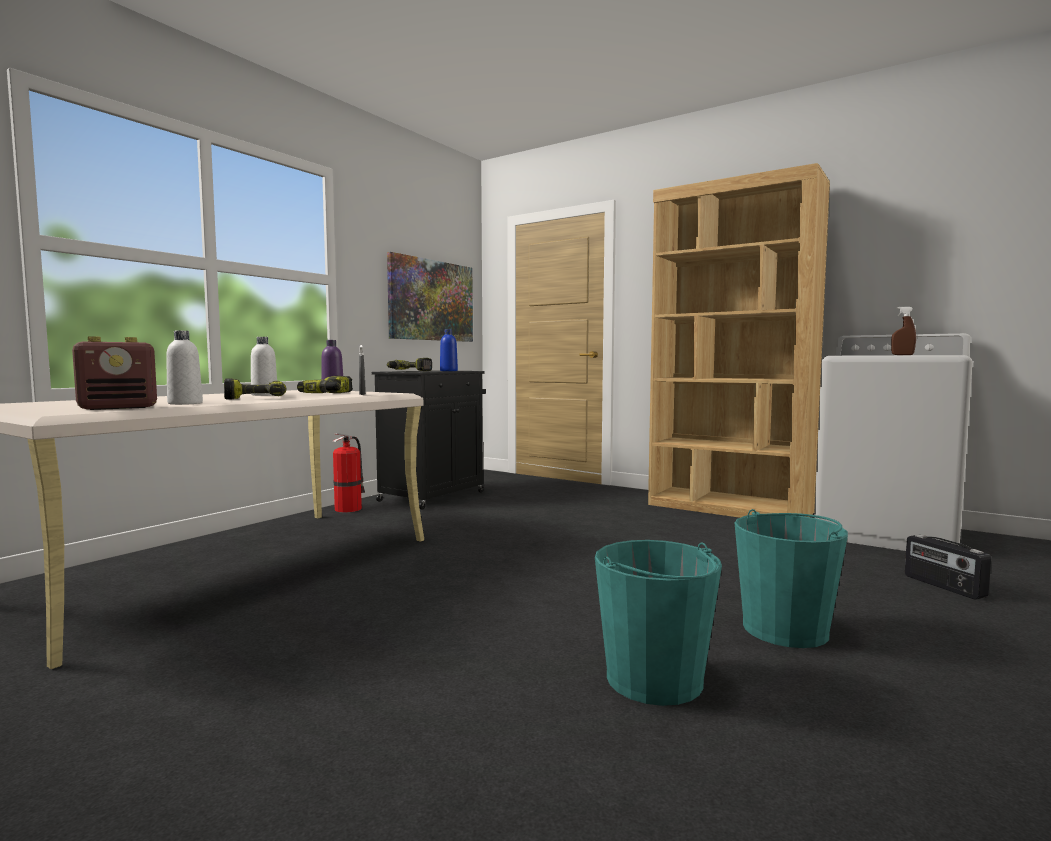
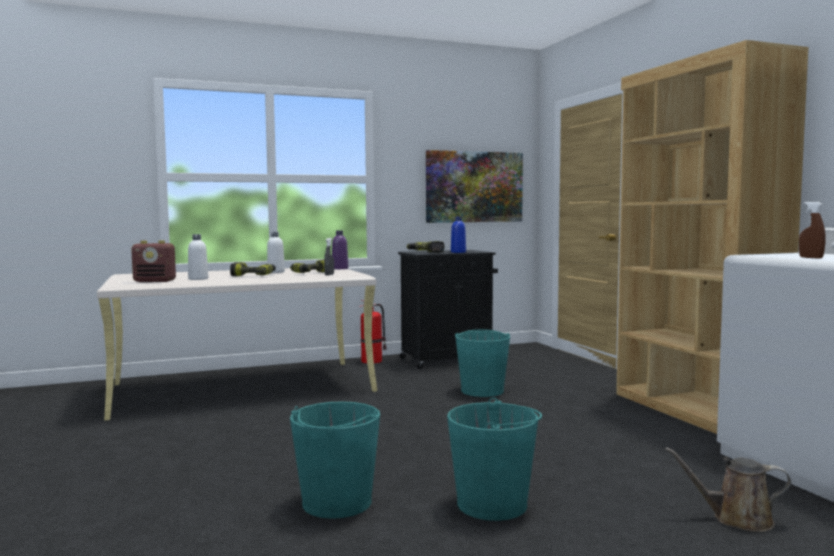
camera: 35 degrees right, 0 degrees up
radio [905,535,991,600] -> brown watering can [665,447,791,532]
none -> turquoise bucket [455,329,510,397]

